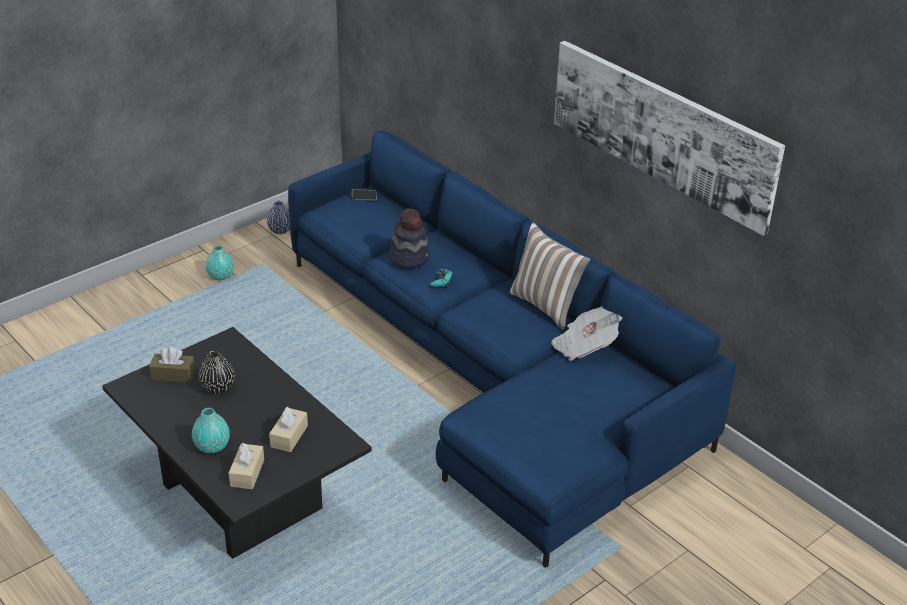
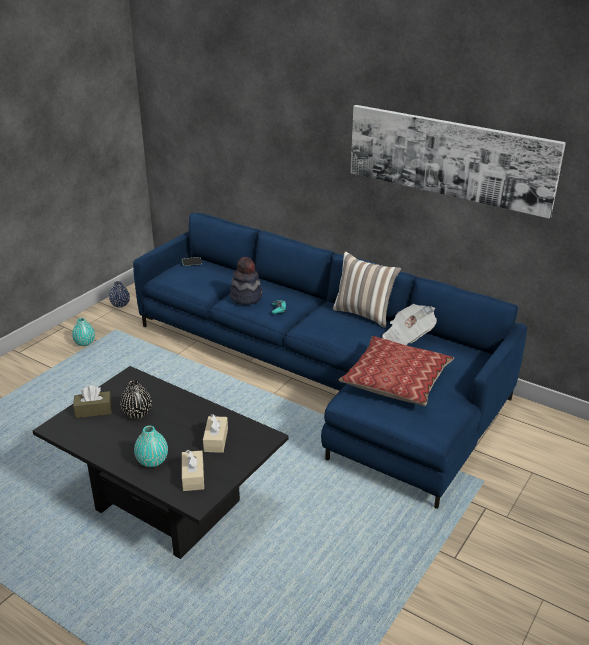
camera: 15 degrees left, 5 degrees down
none -> pillow [339,336,454,406]

